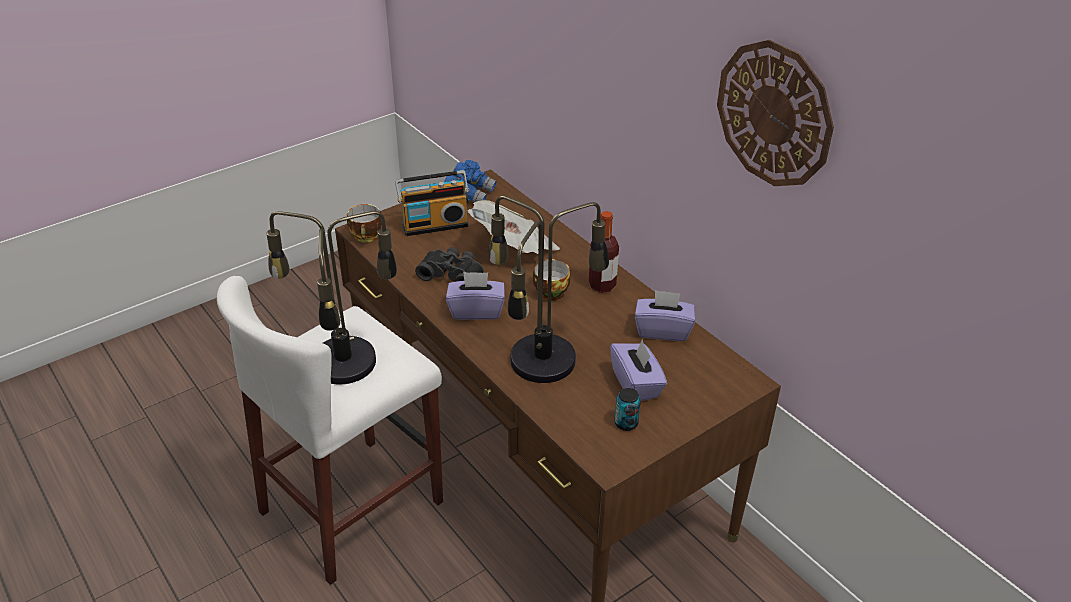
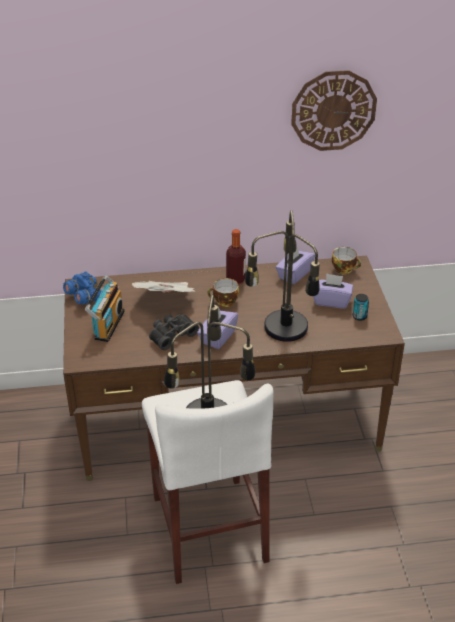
camera: 60 degrees left, 0 degrees up
cup [347,204,382,243] -> cup moved to [332,247,361,274]

